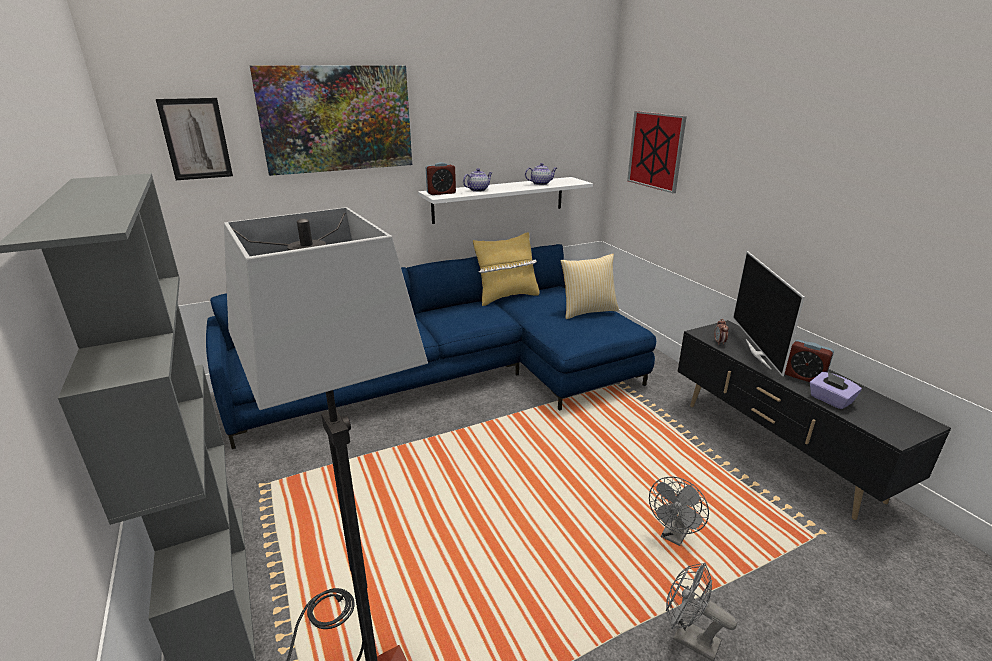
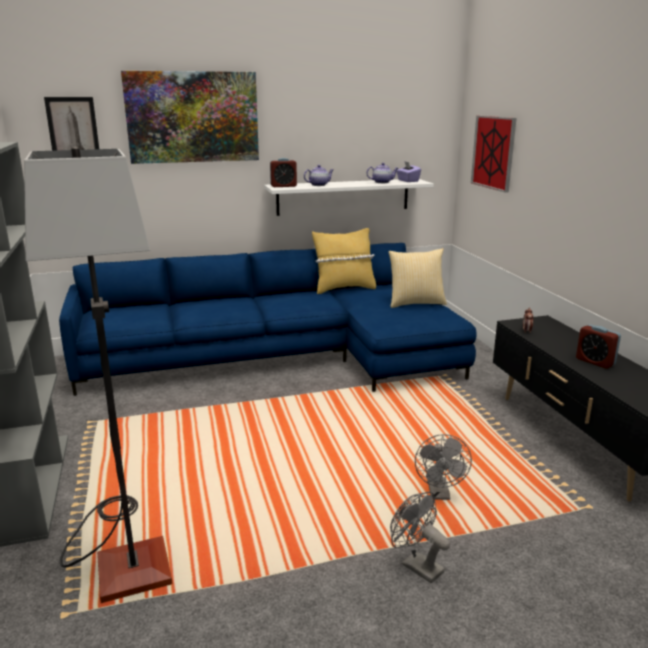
camera: 10 degrees right, 5 degrees down
grey fan [649,476,709,546] -> grey fan turned 45 degrees counterclockwise [415,434,472,500]
television [733,251,805,376] -> none
purple tissue box [810,372,862,410] -> purple tissue box moved to [396,161,421,182]

